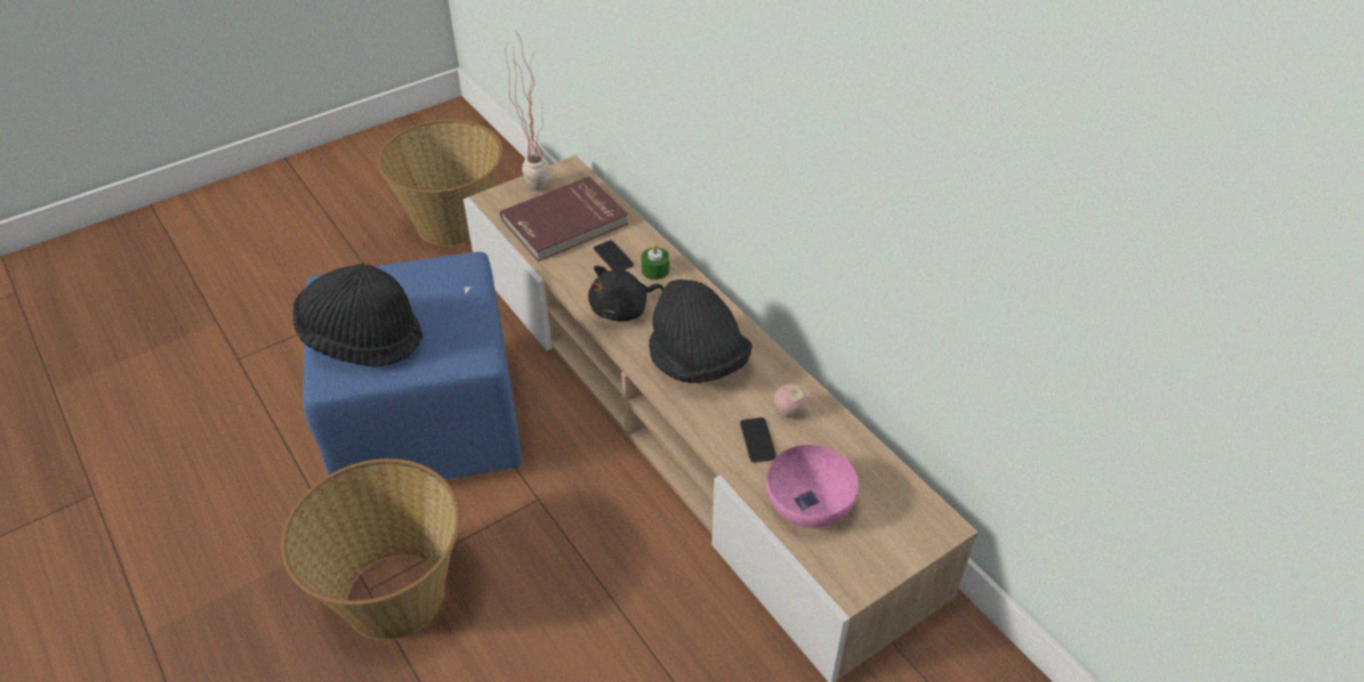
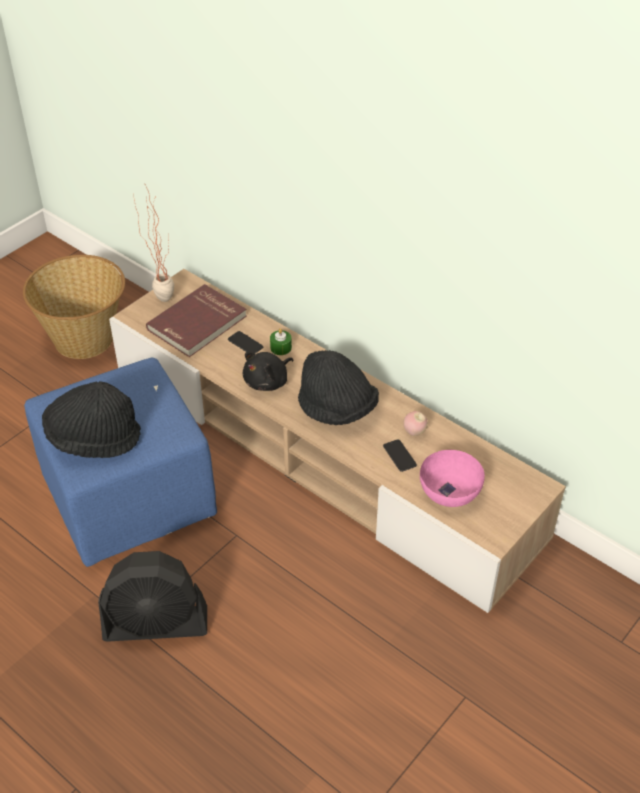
camera: 15 degrees left, 0 degrees up
basket [281,458,461,640] -> black fan [98,551,207,642]

